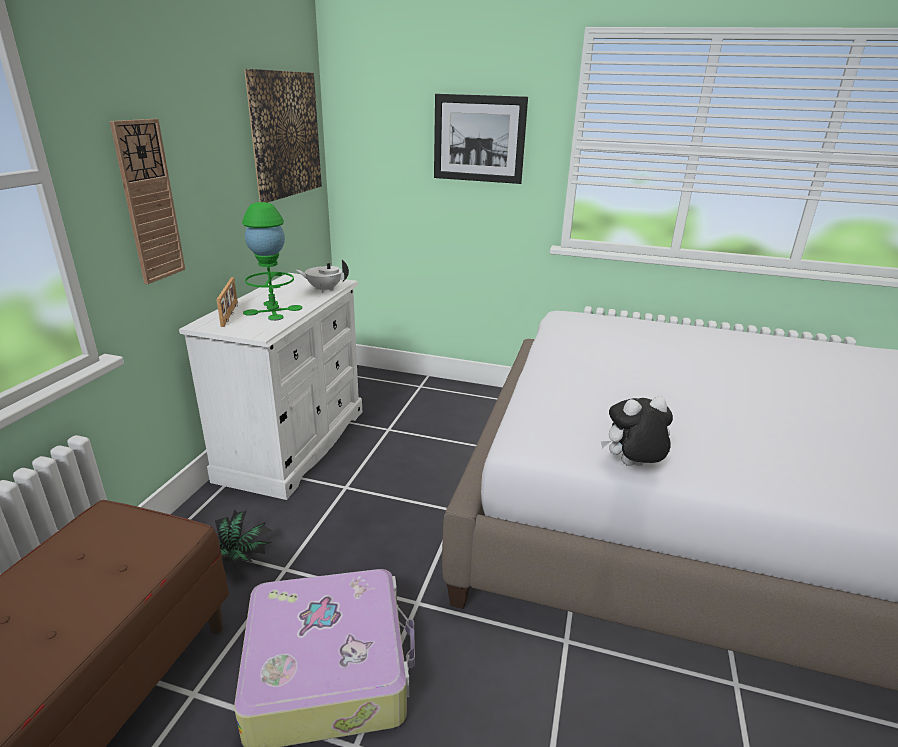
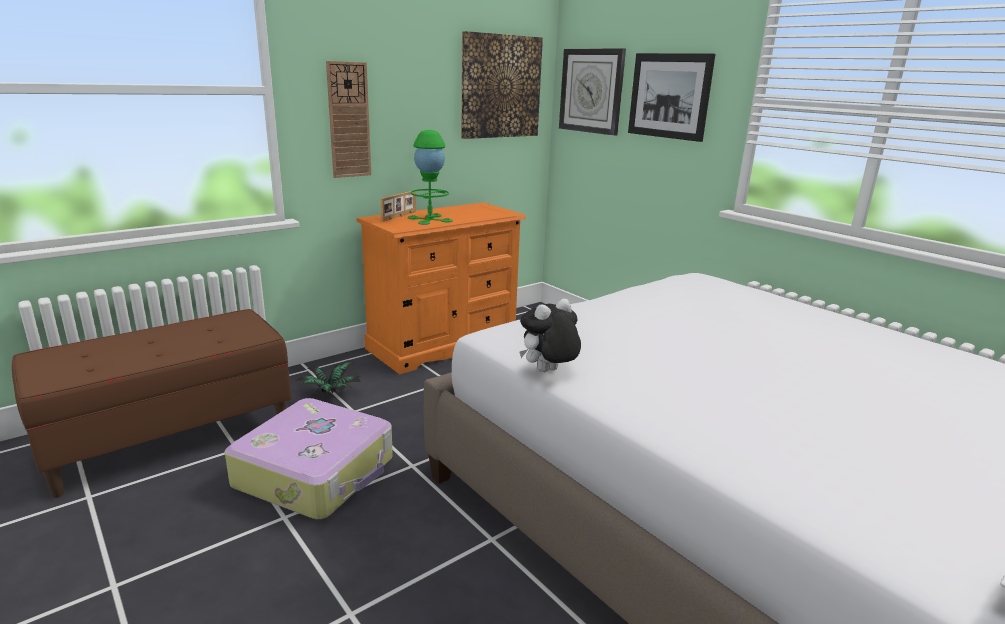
camera: 35 degrees right, 5 degrees down
white dresser [179,273,362,500] -> orange dresser [357,202,526,374]
white teapot [296,260,349,292] -> none
plush toy [601,396,673,466] -> plush toy turned 60 degrees counterclockwise [520,298,581,372]
none -> wall clock [559,48,626,136]

